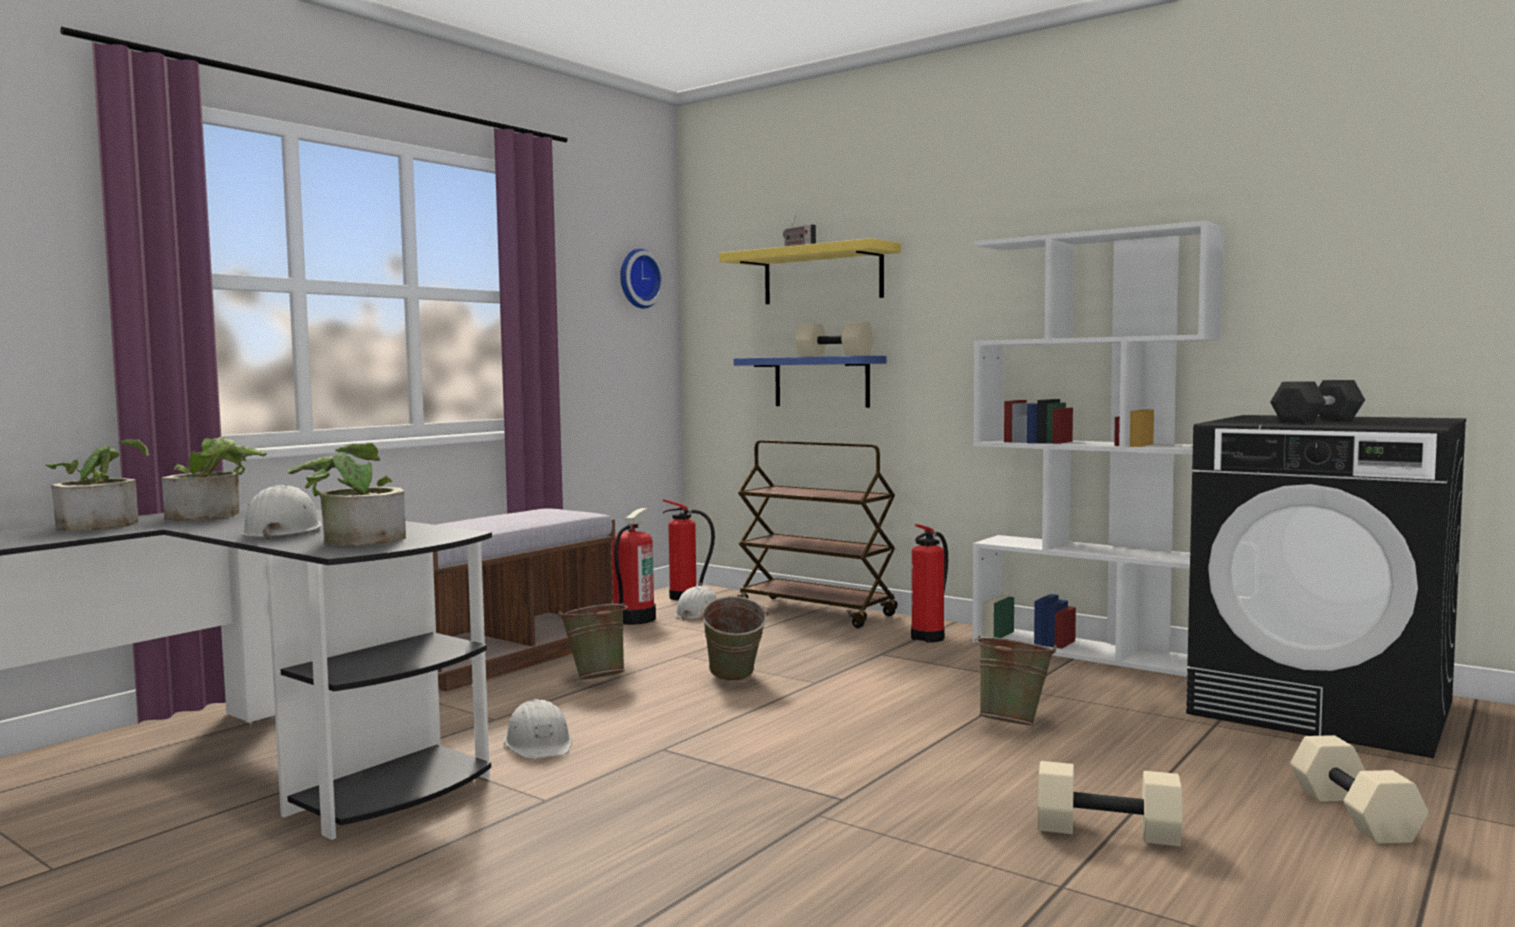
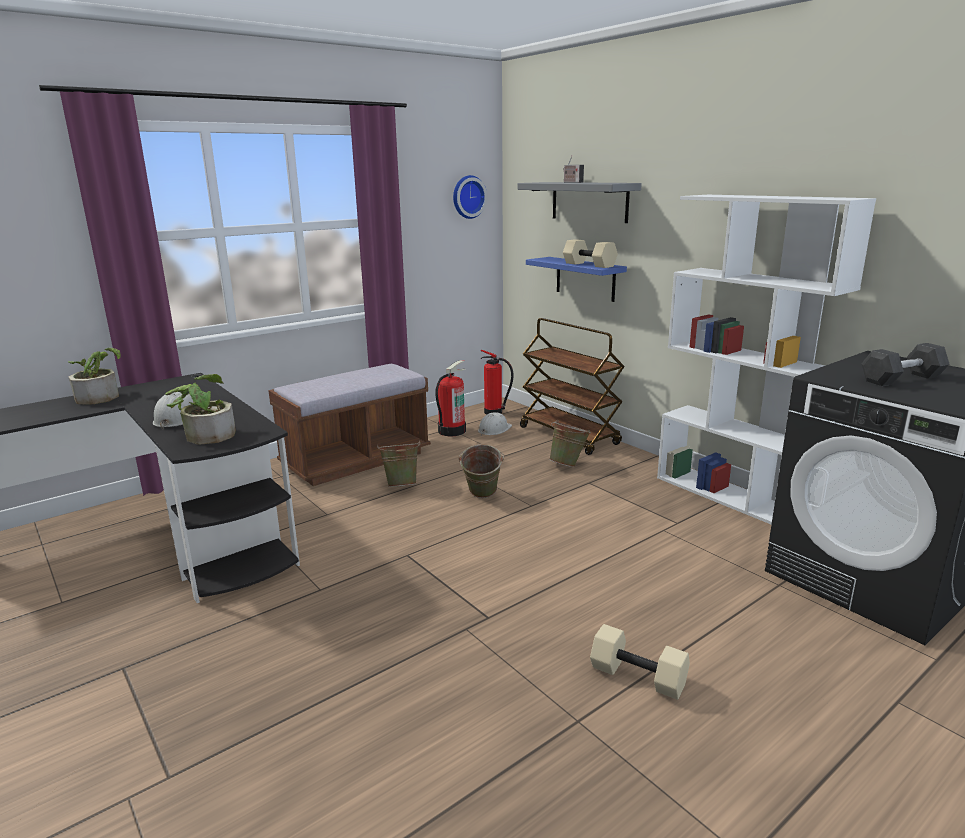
camera: 15 degrees right, 15 degrees up
potted plant [162,437,267,521] -> none
white hard hat [504,699,572,759] -> none
yellow shelf [719,238,901,304] -> grey shelf [517,182,642,223]
fire extinguisher [911,524,948,642] -> none
green bucket [974,635,1057,725] -> green bucket moved to [549,420,591,467]
beige dumbbell [1290,735,1428,844] -> none

